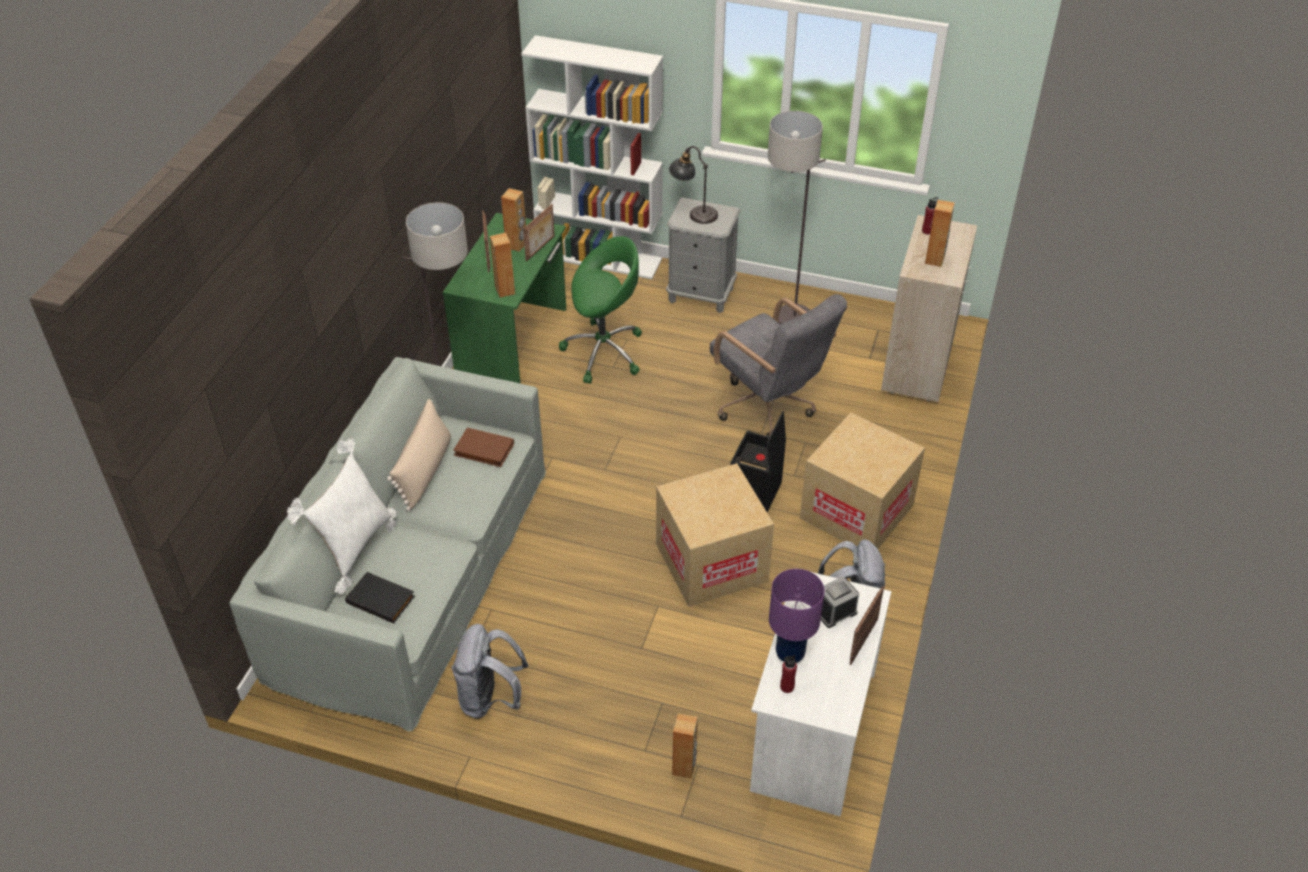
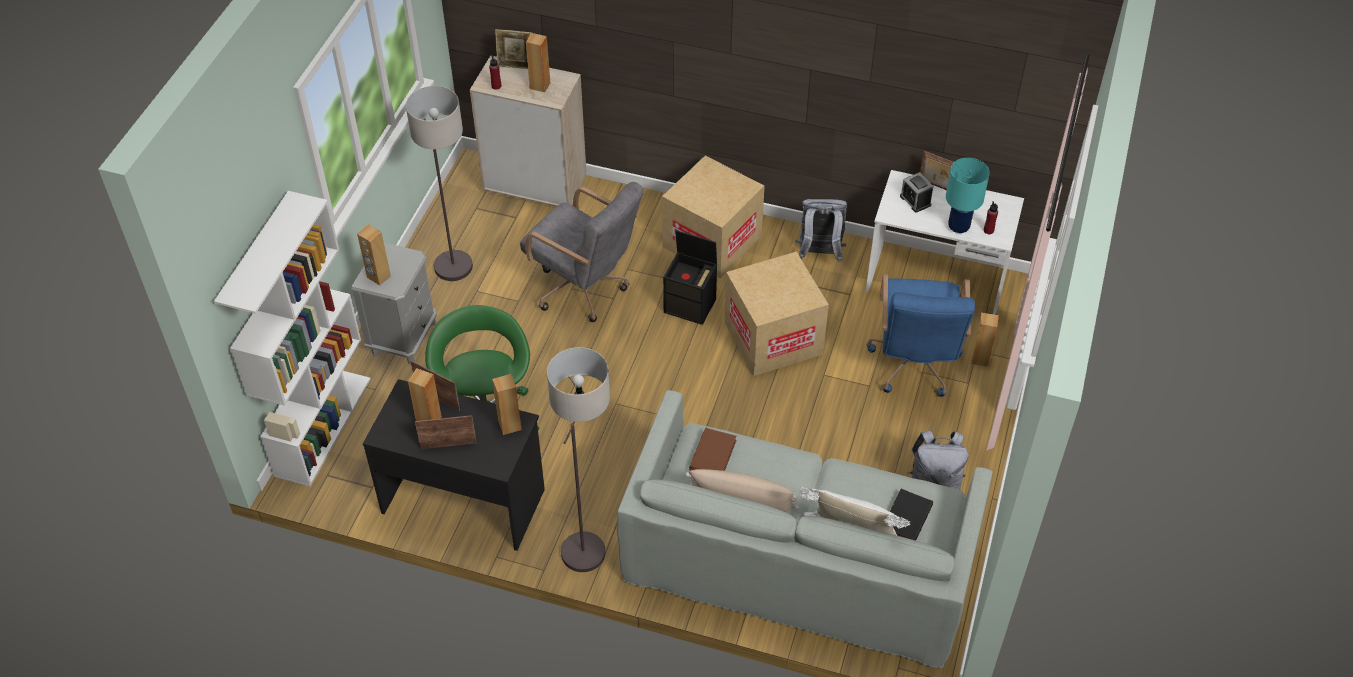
camera: 90 degrees left, 5 degrees up
green desk [443,213,566,384] -> black desk [363,379,545,551]
grey table lamp [669,146,718,224] -> brown speaker [357,225,391,286]
grey office chair [710,294,847,437] -> grey office chair turned 75 degrees clockwise [520,182,644,322]
purple table lamp [769,569,825,663] -> turquoise table lamp [946,158,990,233]
none -> picture frame [495,29,532,69]
none -> blue office chair [866,274,975,397]

